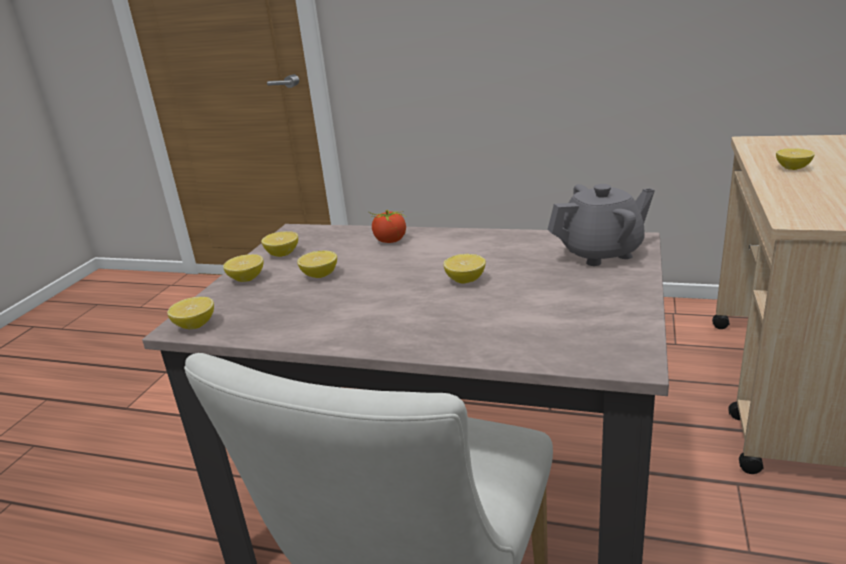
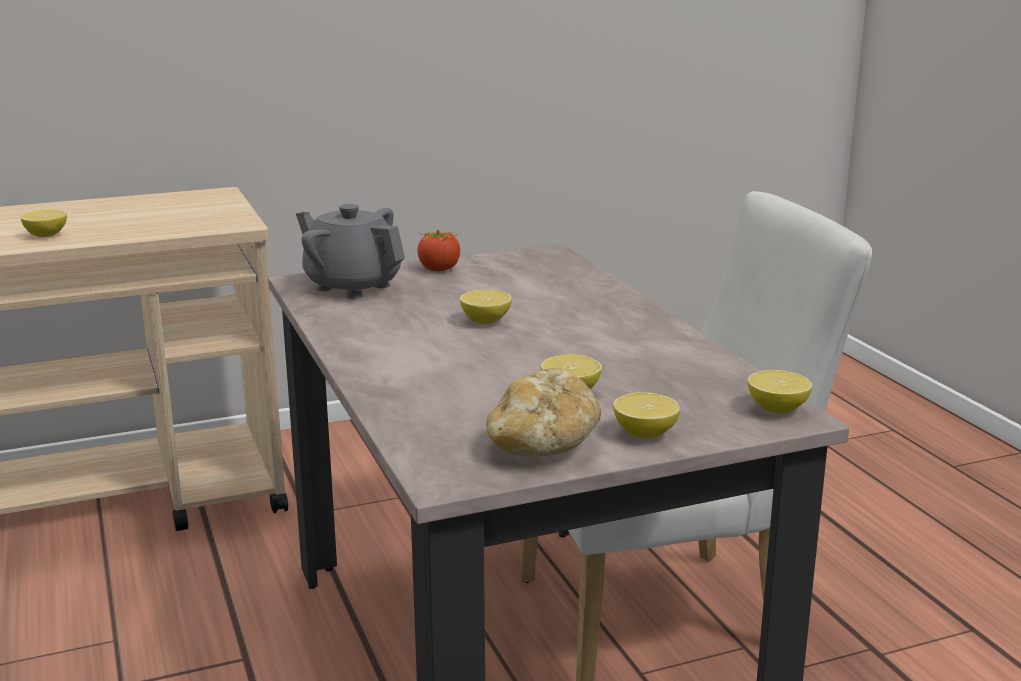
camera: 130 degrees left, 5 degrees down
lemon [261,231,298,257] -> bread [486,368,601,457]
tomato [368,209,406,243] -> tomato moved to [417,230,461,271]

